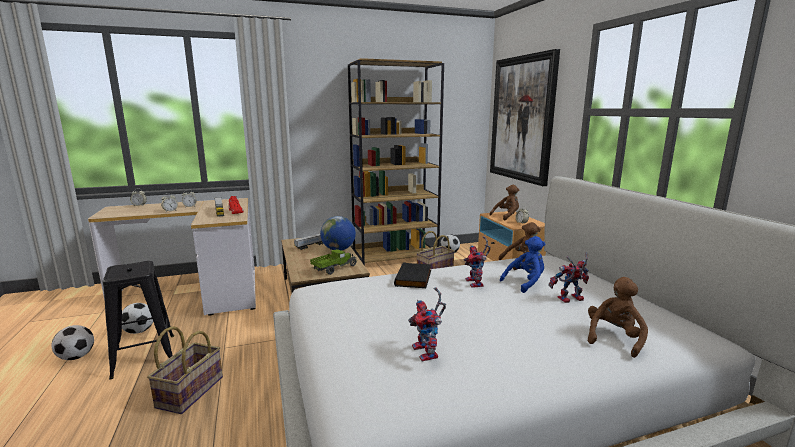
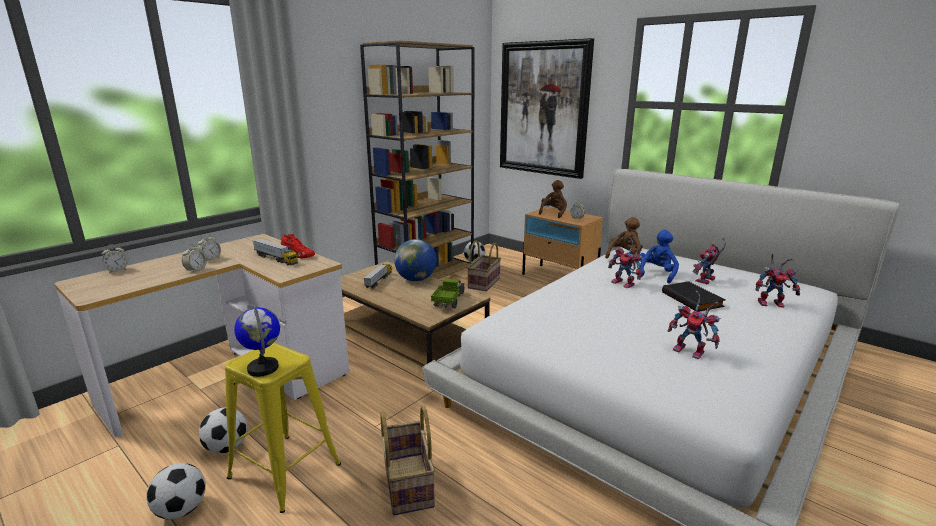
camera: 30 degrees left, 5 degrees up
black stool [103,261,174,379] -> yellow stool [225,342,341,513]
black book [394,262,431,288] -> black book moved to [662,281,725,312]
brown plush toy [588,277,648,358] -> toy robot [756,253,800,308]
none -> globe [234,307,280,377]

